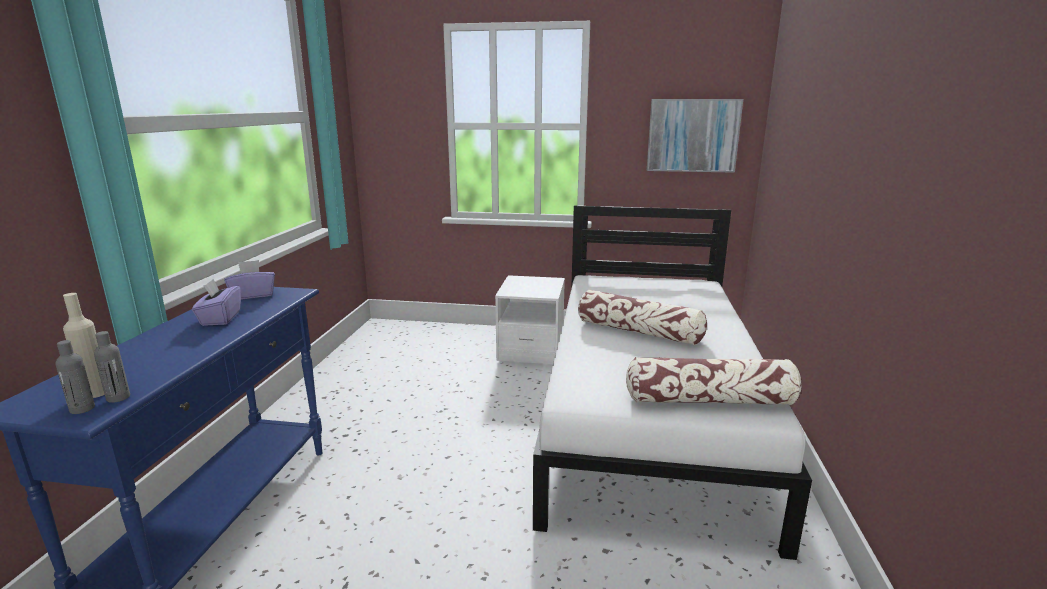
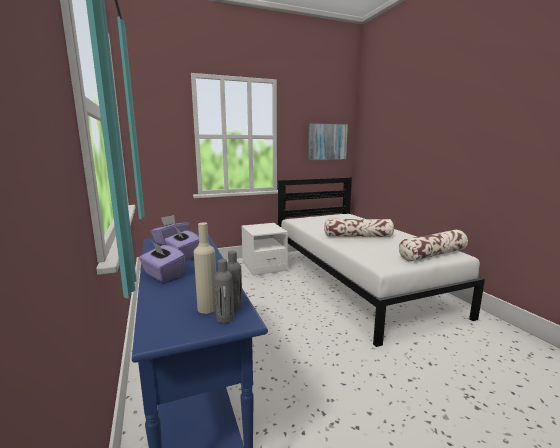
camera: 30 degrees left, 5 degrees down
none -> purple tissue box [139,242,185,282]

